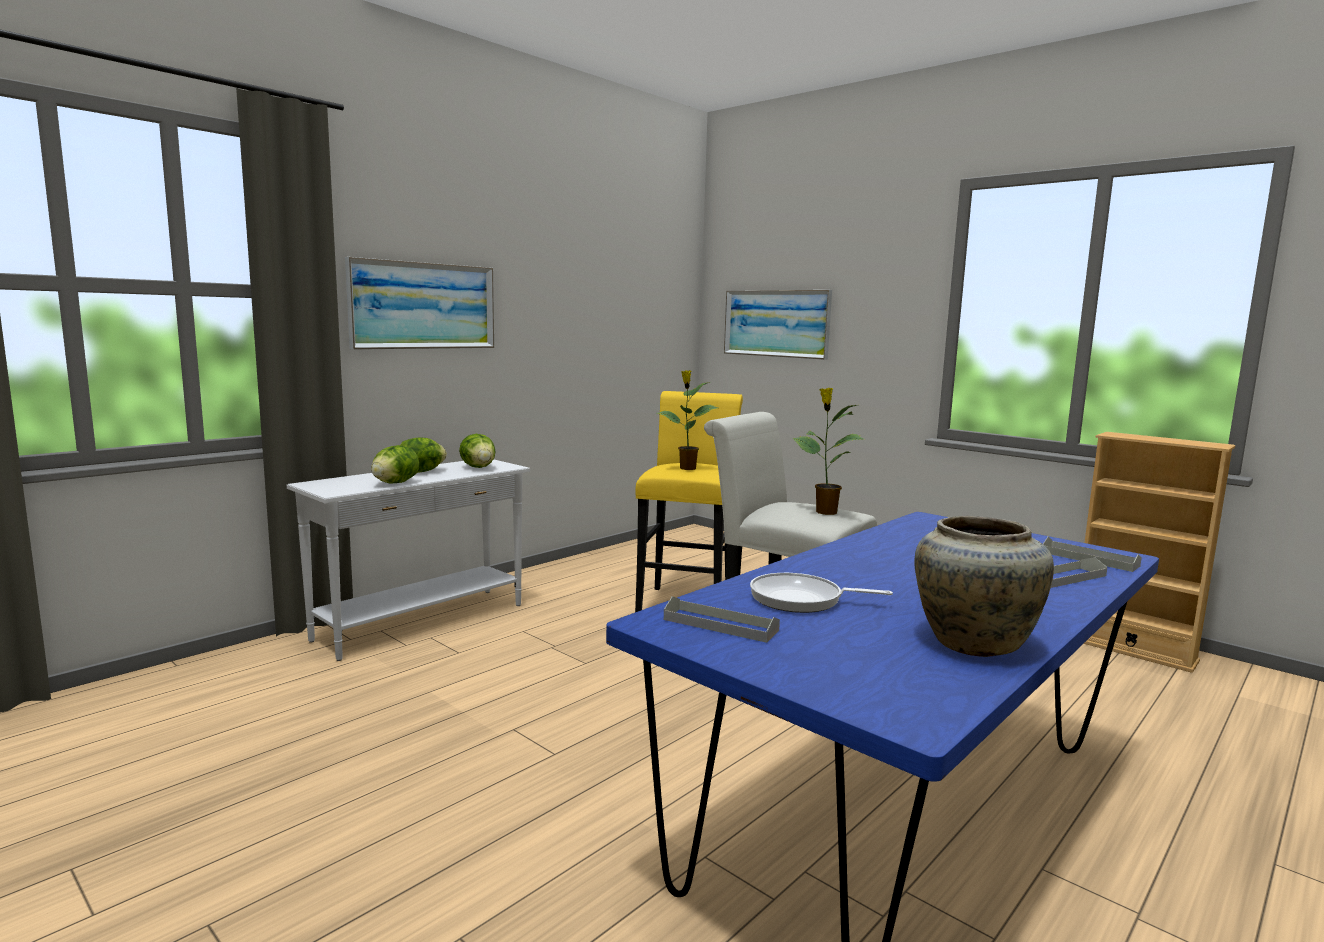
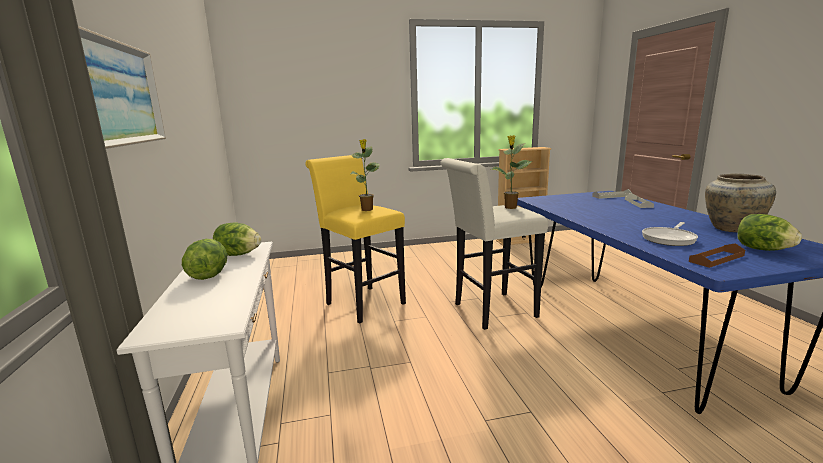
camera: 55 degrees left, 5 degrees up
lettuce [371,445,419,484] -> lettuce moved to [737,214,802,251]
grey tray [664,596,780,643] -> brown tray [689,243,745,268]
picture [724,290,832,360] -> none

